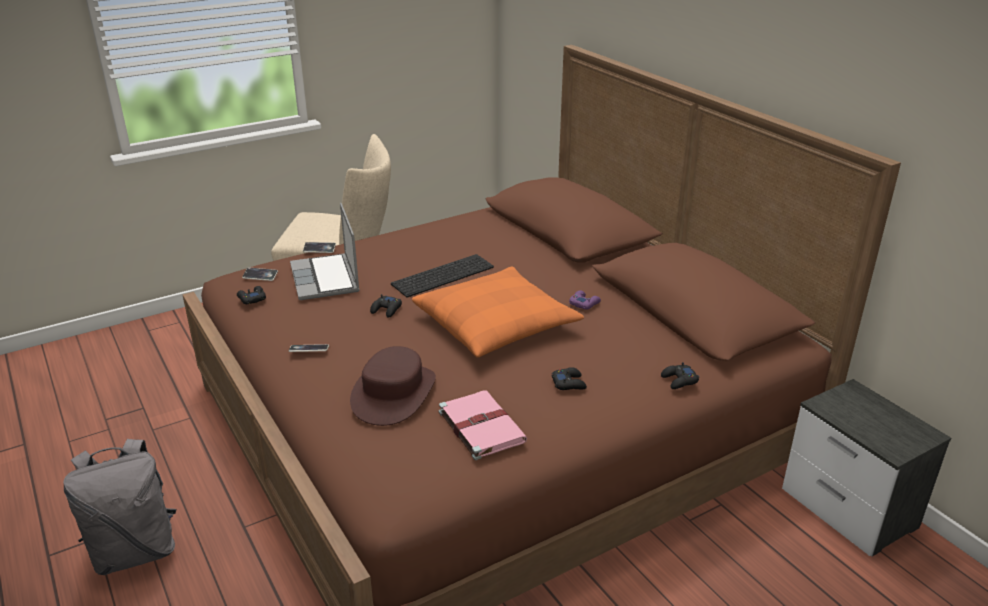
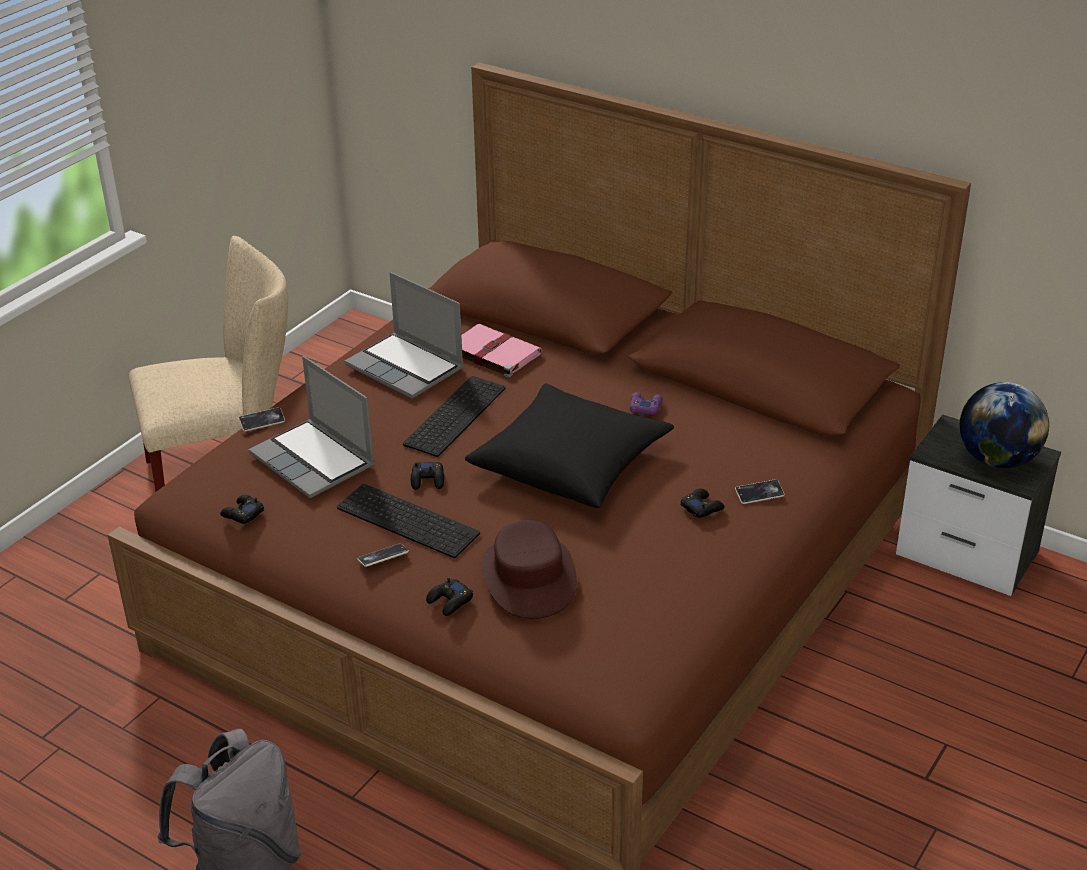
camera: 25 degrees left, 5 degrees up
phone [242,267,278,281] -> phone moved to [735,479,784,504]
orange pillow [412,266,584,358] -> black pillow [465,383,674,508]
pink book [439,390,527,460] -> pink book moved to [461,324,542,378]
black game controller [661,362,699,389] -> black game controller moved to [426,578,473,616]
none -> keyboard [337,484,480,558]
none -> laptop [345,272,464,399]
none -> globe [960,382,1049,469]

